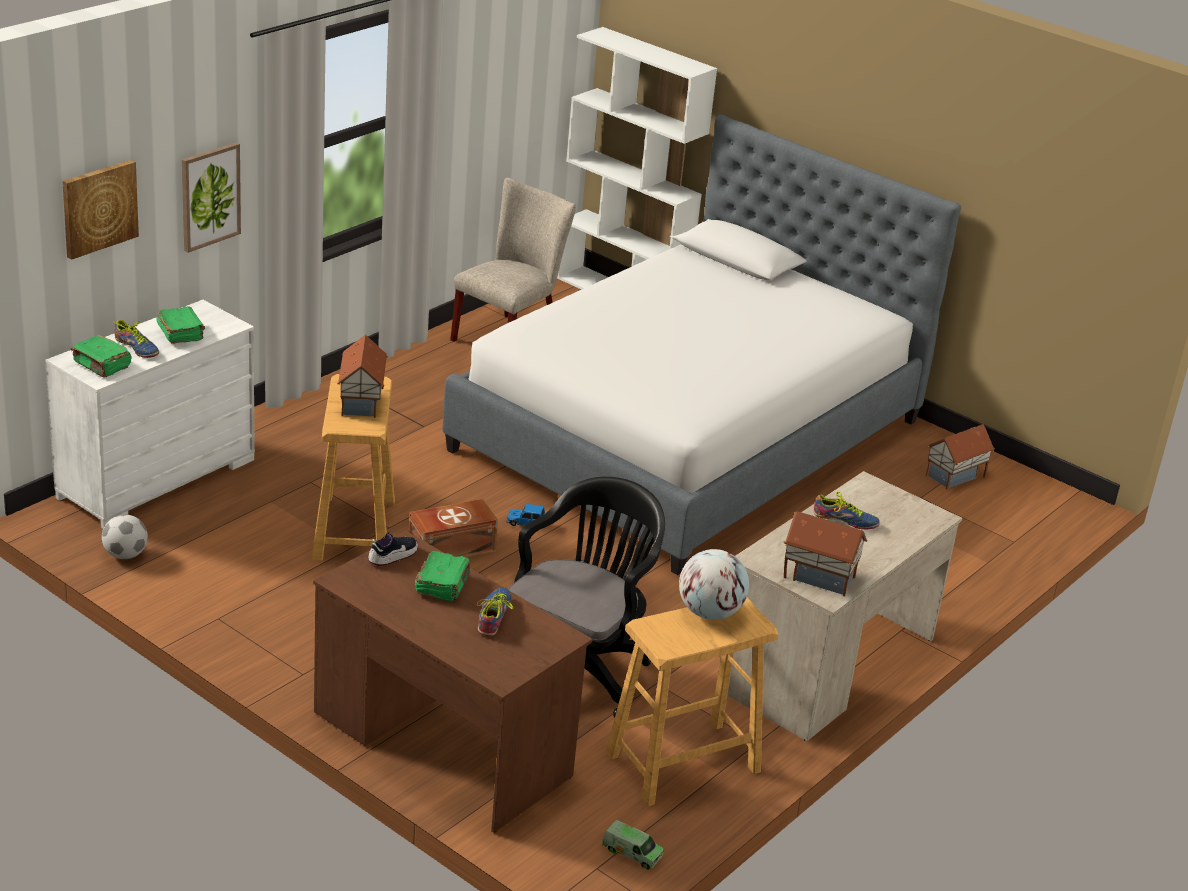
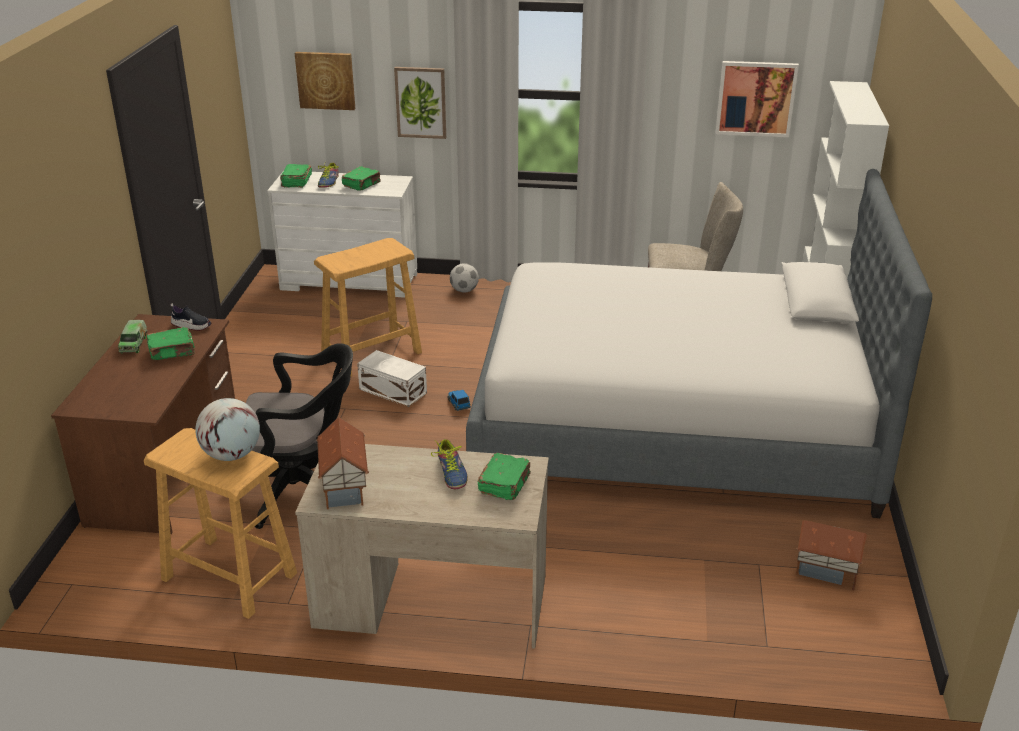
camera: 60 degrees right, 0 degrees up
football [102,515,148,559] -> football moved to [450,263,479,293]
toy house [337,335,388,418] -> none
brown storage box [409,499,498,558] -> white storage box [357,350,427,407]
shoe [477,587,514,636] -> none
toy truck [602,820,664,870] -> toy truck moved to [118,320,148,353]
none -> green book [478,453,531,500]
none -> picture [716,61,799,137]

